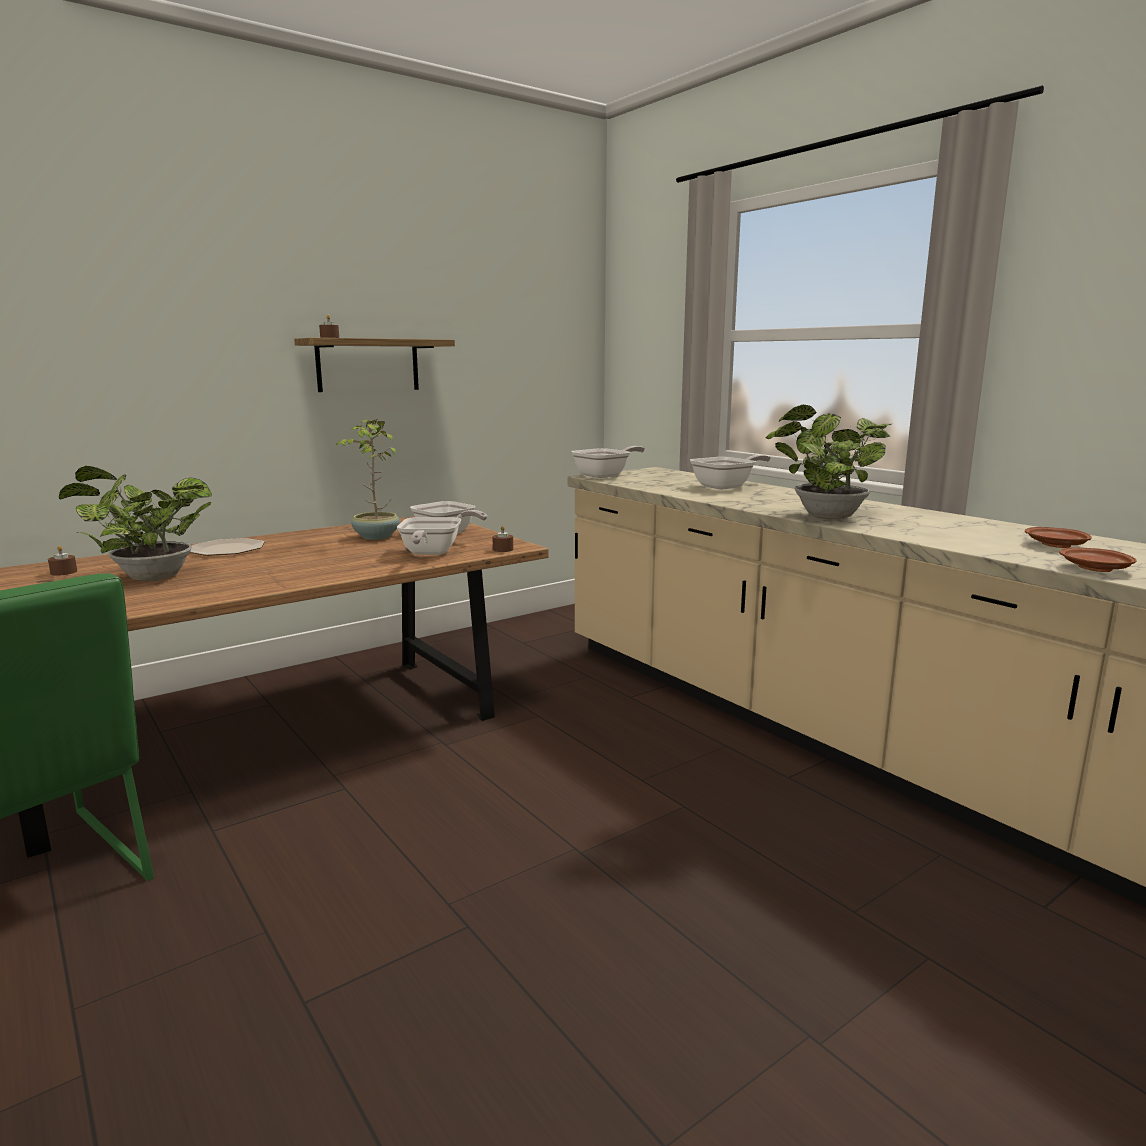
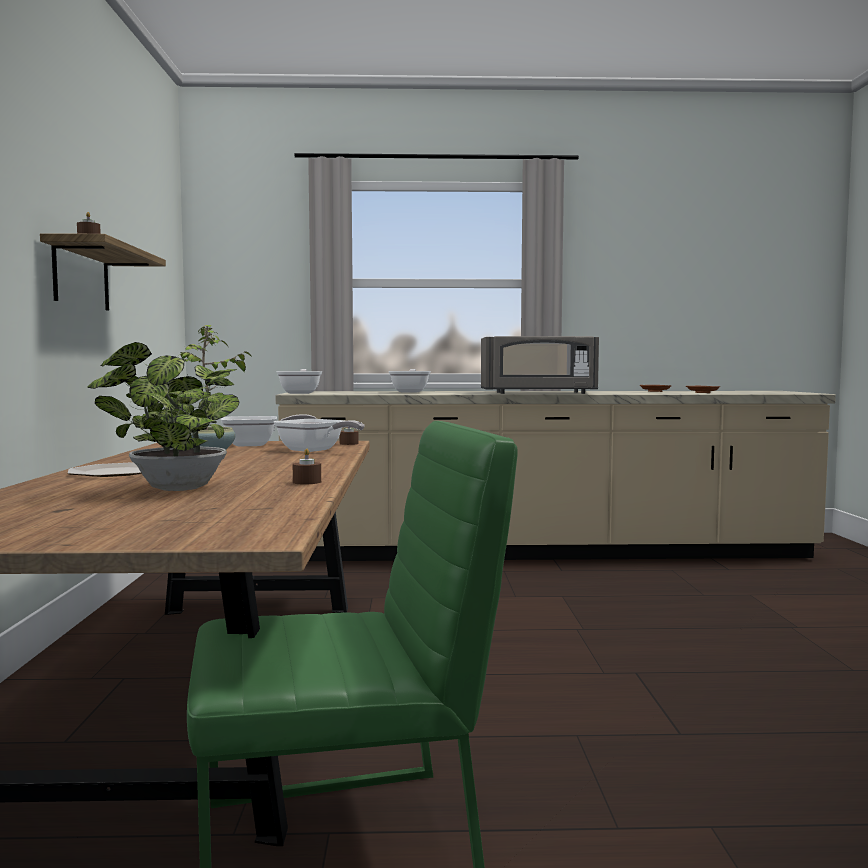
camera: 55 degrees left, 10 degrees down
brown candle [48,546,77,576] -> brown candle moved to [293,448,321,484]
potted plant [766,405,891,520] -> grey microwave [481,336,599,394]

